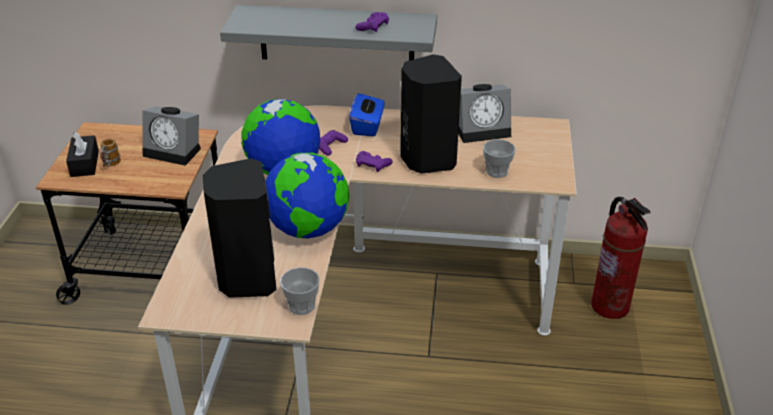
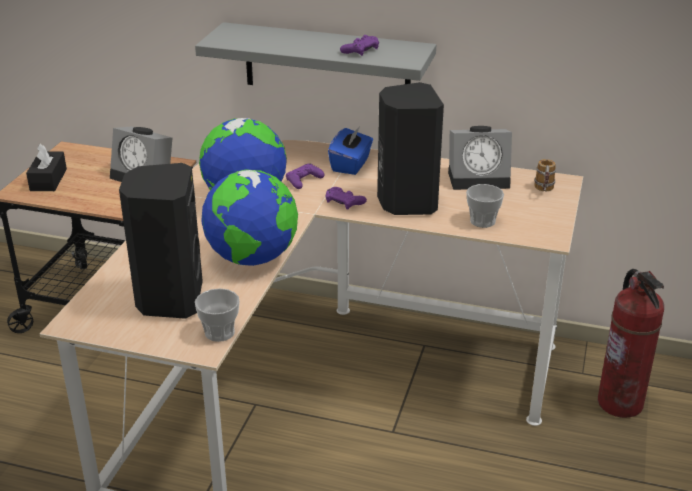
camera: 10 degrees right, 5 degrees down
mug [100,138,121,167] -> mug moved to [534,159,556,191]

